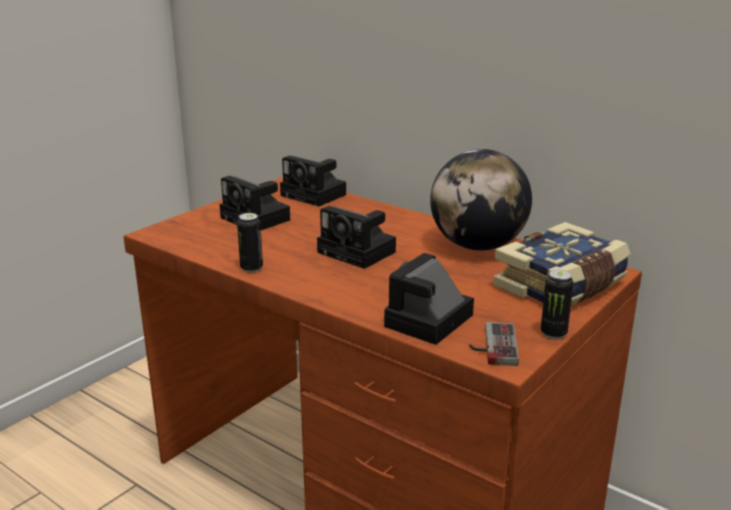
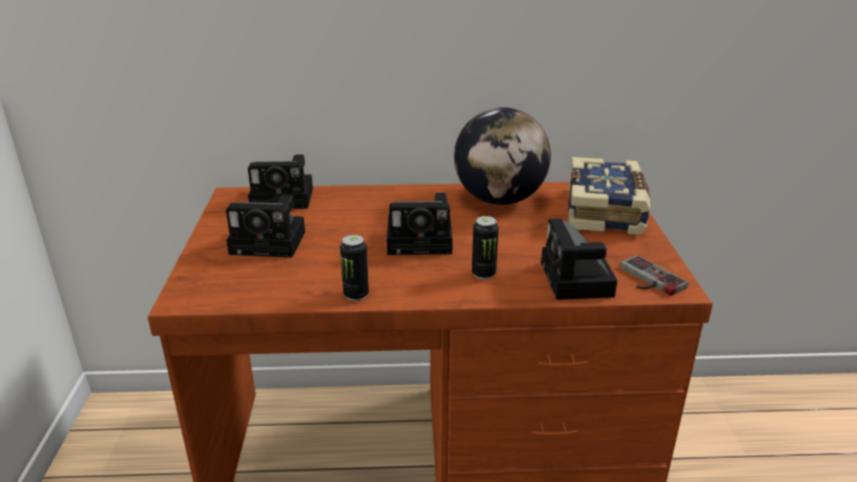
camera: 40 degrees left, 5 degrees up
can [541,270,574,339] -> can moved to [472,216,499,280]

